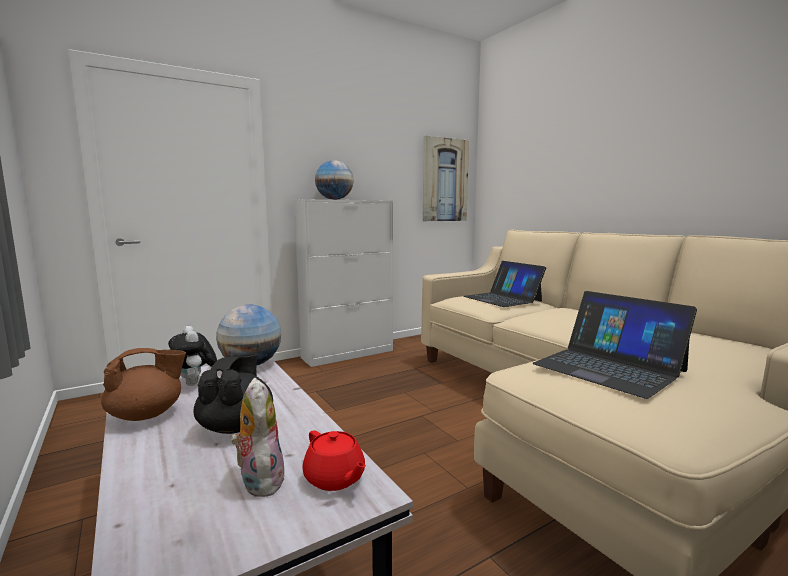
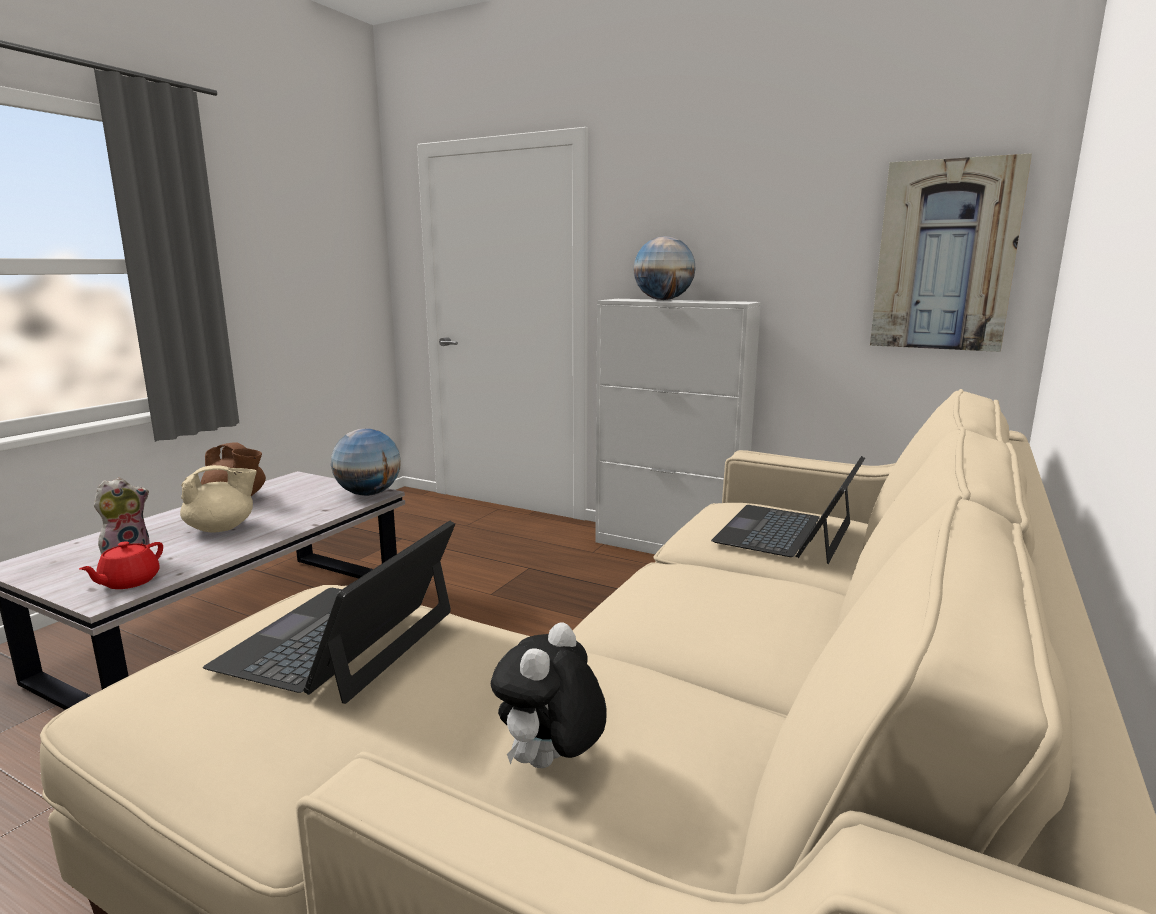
camera: 60 degrees right, 5 degrees up
plush toy [168,326,217,386] -> plush toy moved to [491,623,607,768]
black teapot [194,353,273,434] -> beige teapot [180,465,257,532]

